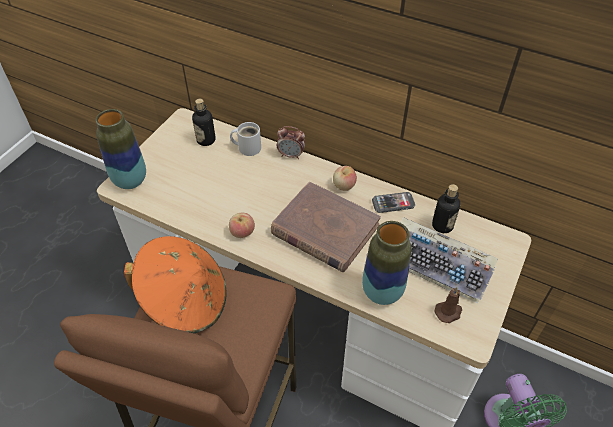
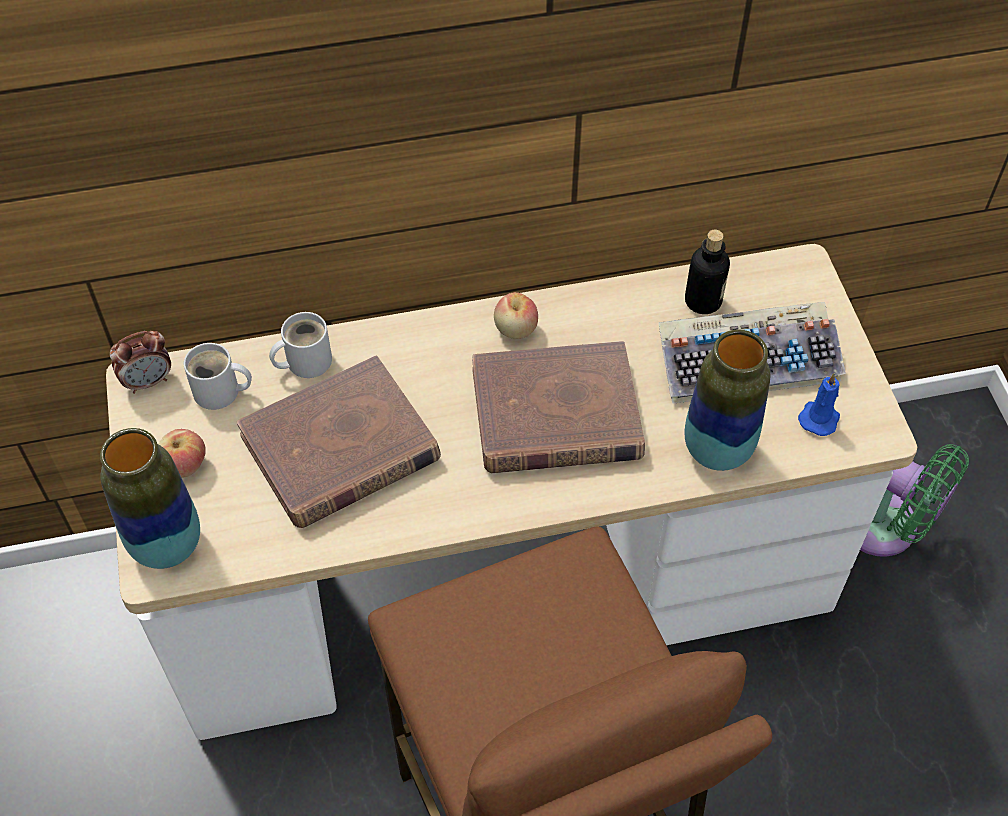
camera: 40 degrees left, 5 degrees up
orange hat [124,236,227,334] -> none
bottle [192,99,216,146] -> white mug [184,343,252,410]
apple [229,213,255,238] -> apple moved to [159,429,206,478]
alarm clock [277,126,305,159] -> alarm clock moved to [110,331,171,394]
phone [372,192,415,213] -> none
brown candle [435,287,462,323] -> blue candle [798,373,840,436]
none -> brown book [237,356,441,528]

